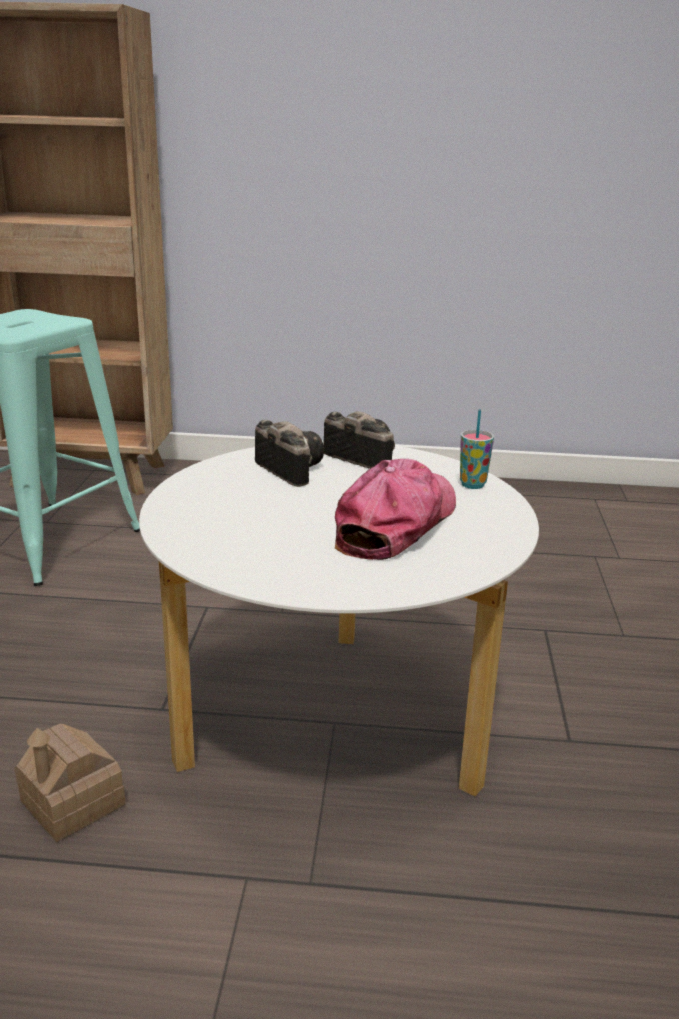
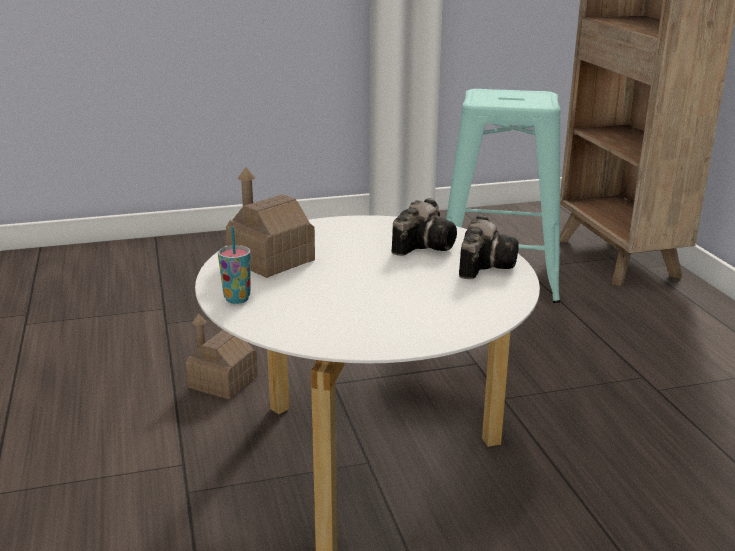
camera: 70 degrees right, 0 degrees up
cap [335,459,456,560] -> none
cup [460,409,494,489] -> cup moved to [218,226,251,304]
none -> toy house [226,167,315,278]

